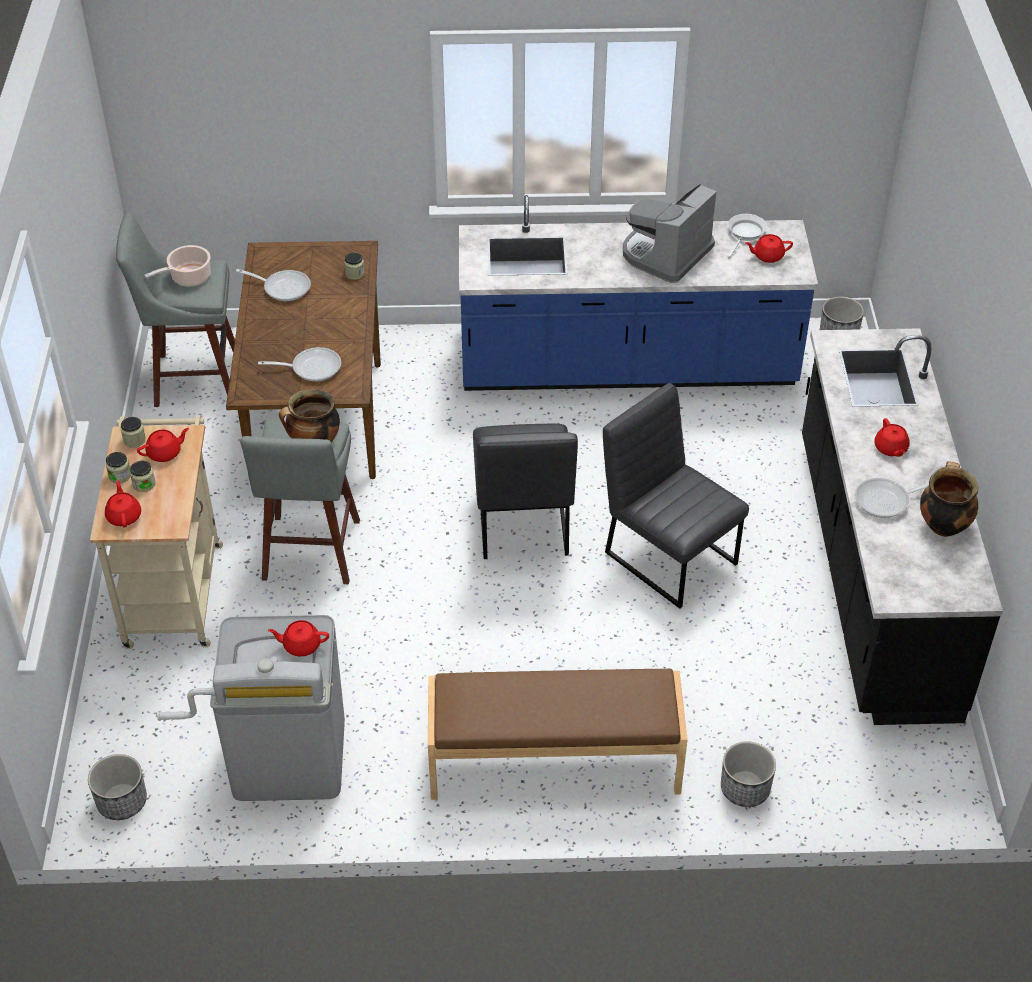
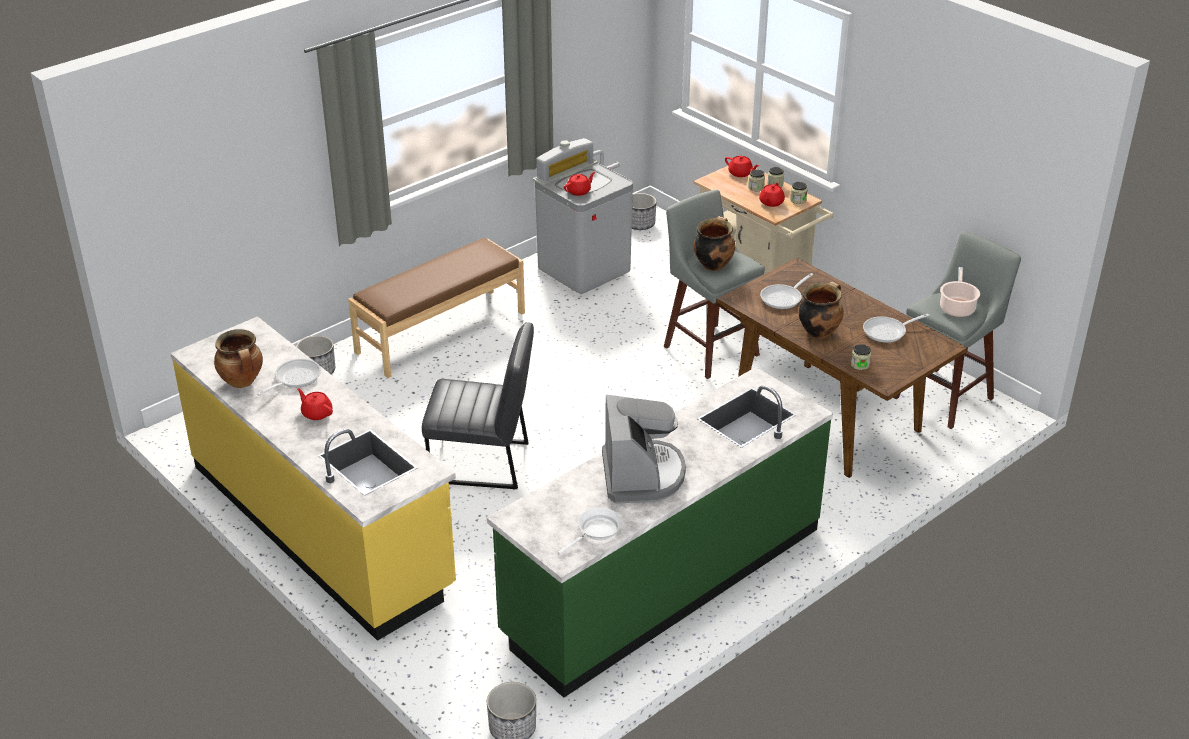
camera: 140 degrees right, 10 degrees down
blue counter [459,195,818,391] -> green counter [486,367,833,698]
grey chair [473,424,578,559] -> none
white frying pan [727,214,767,258] -> white frying pan turned 120 degrees counterclockwise [558,508,622,555]
red teapot [745,234,793,263] -> none
black counter [802,328,1003,725] -> yellow counter [170,316,456,641]
none -> cooking pot [798,281,844,339]

